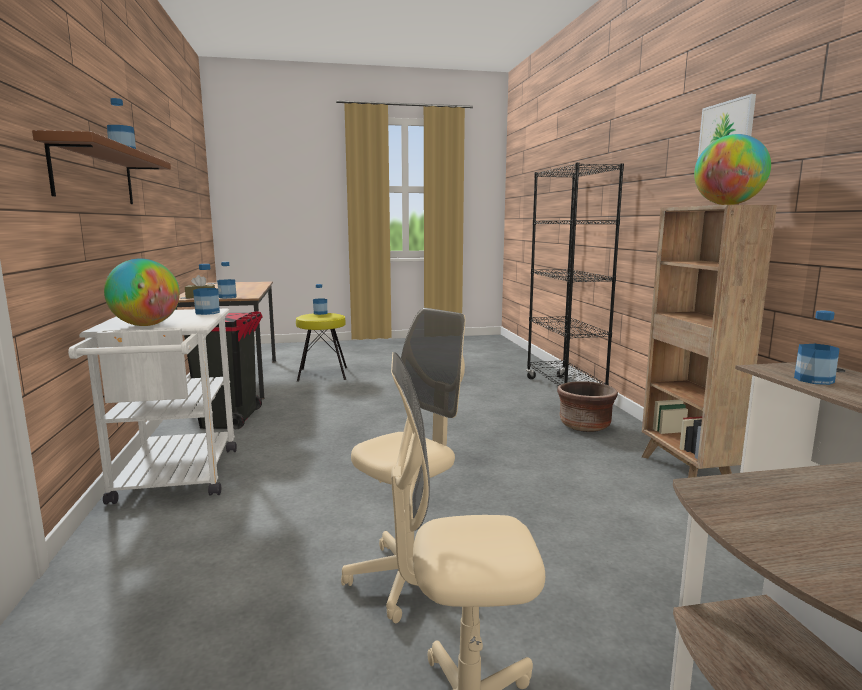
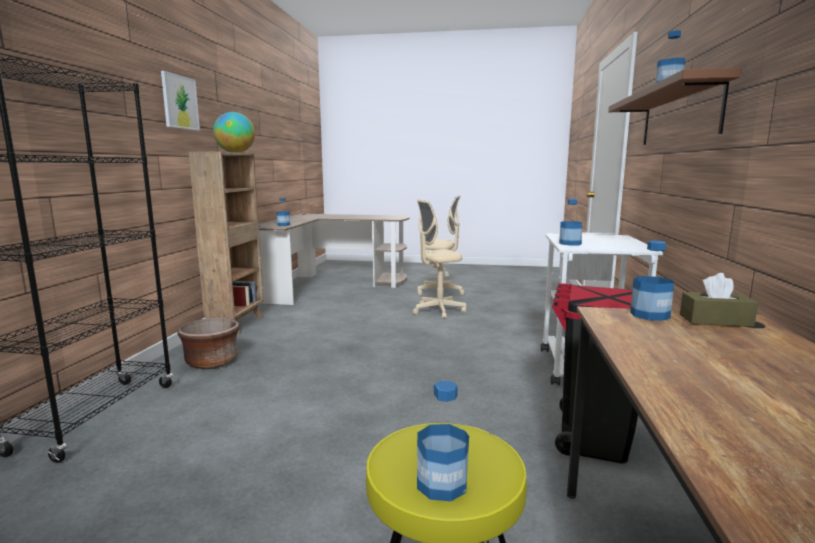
camera: 160 degrees left, 0 degrees up
globe [104,258,180,326] -> none

